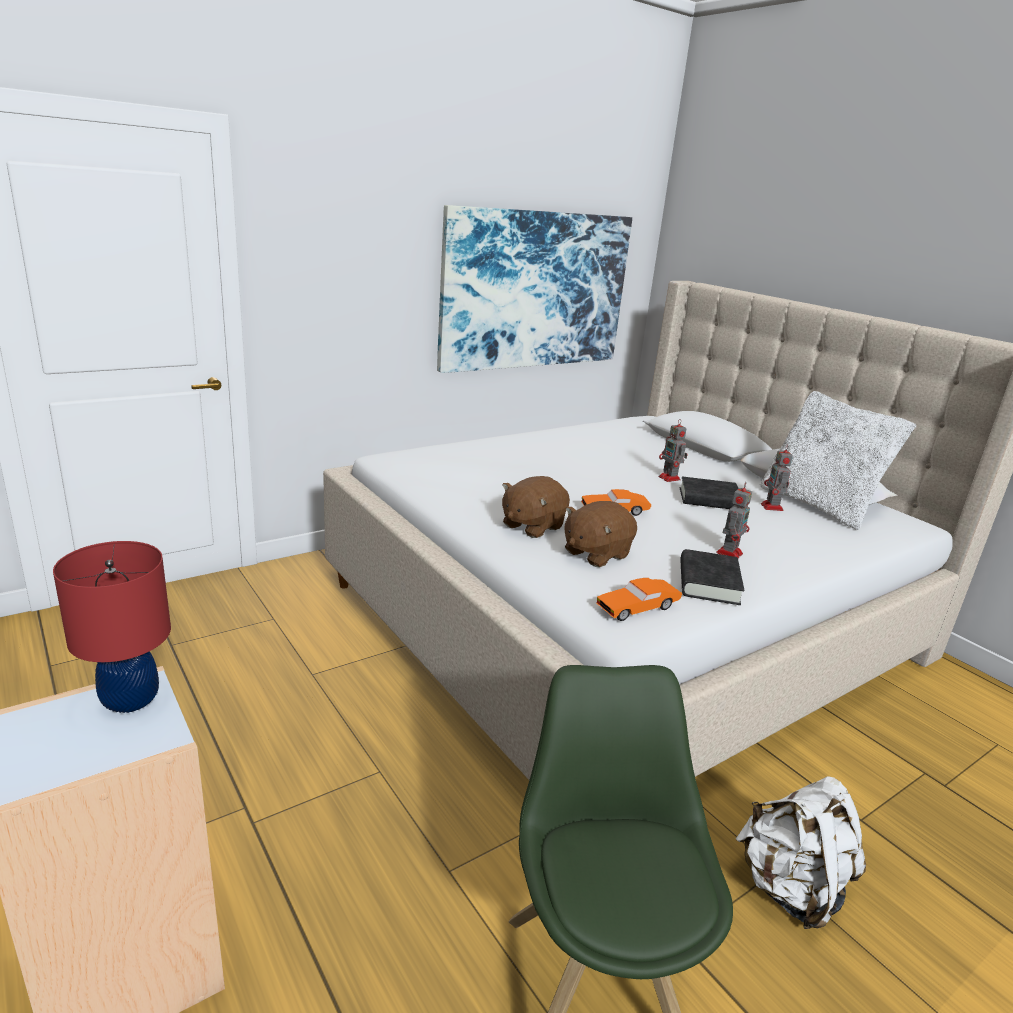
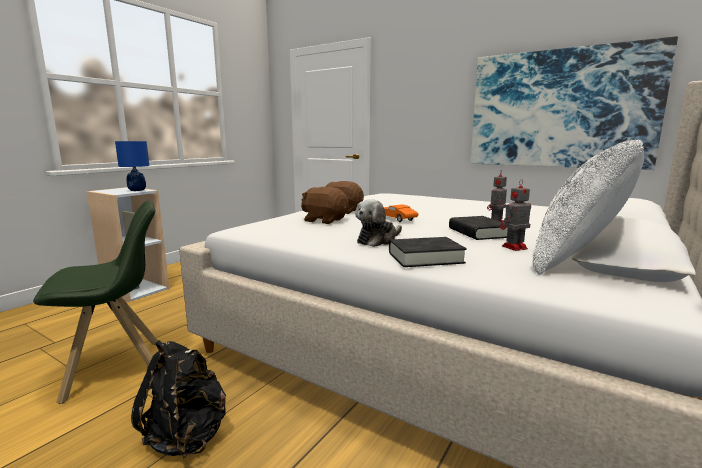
camera: 70 degrees right, 10 degrees down
red table lamp [53,541,171,713] -> blue table lamp [115,140,149,191]
orange toy car [597,578,682,621] -> none
black book [680,549,744,605] -> black book moved to [389,237,467,267]
toy robot [716,482,752,558] -> plush toy [355,199,402,247]
white backpack [736,776,866,929] -> black backpack [131,340,226,458]

